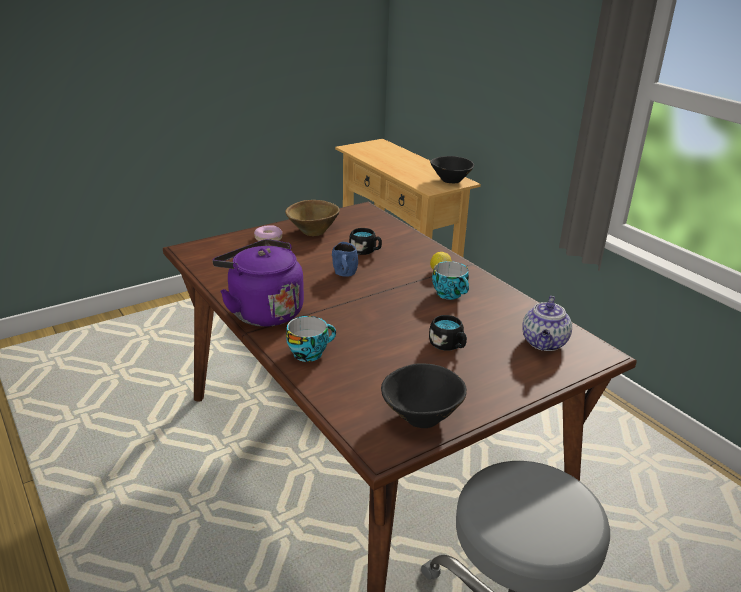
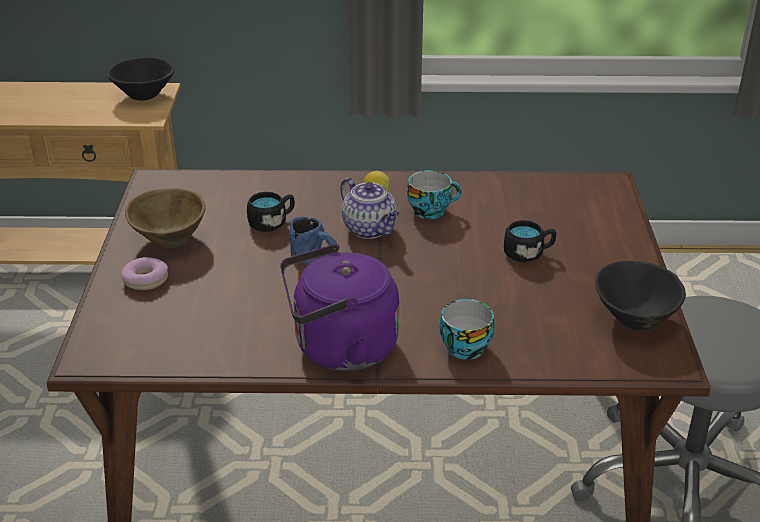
camera: 55 degrees left, 5 degrees up
teapot [522,296,572,351] -> teapot moved to [340,178,399,239]

